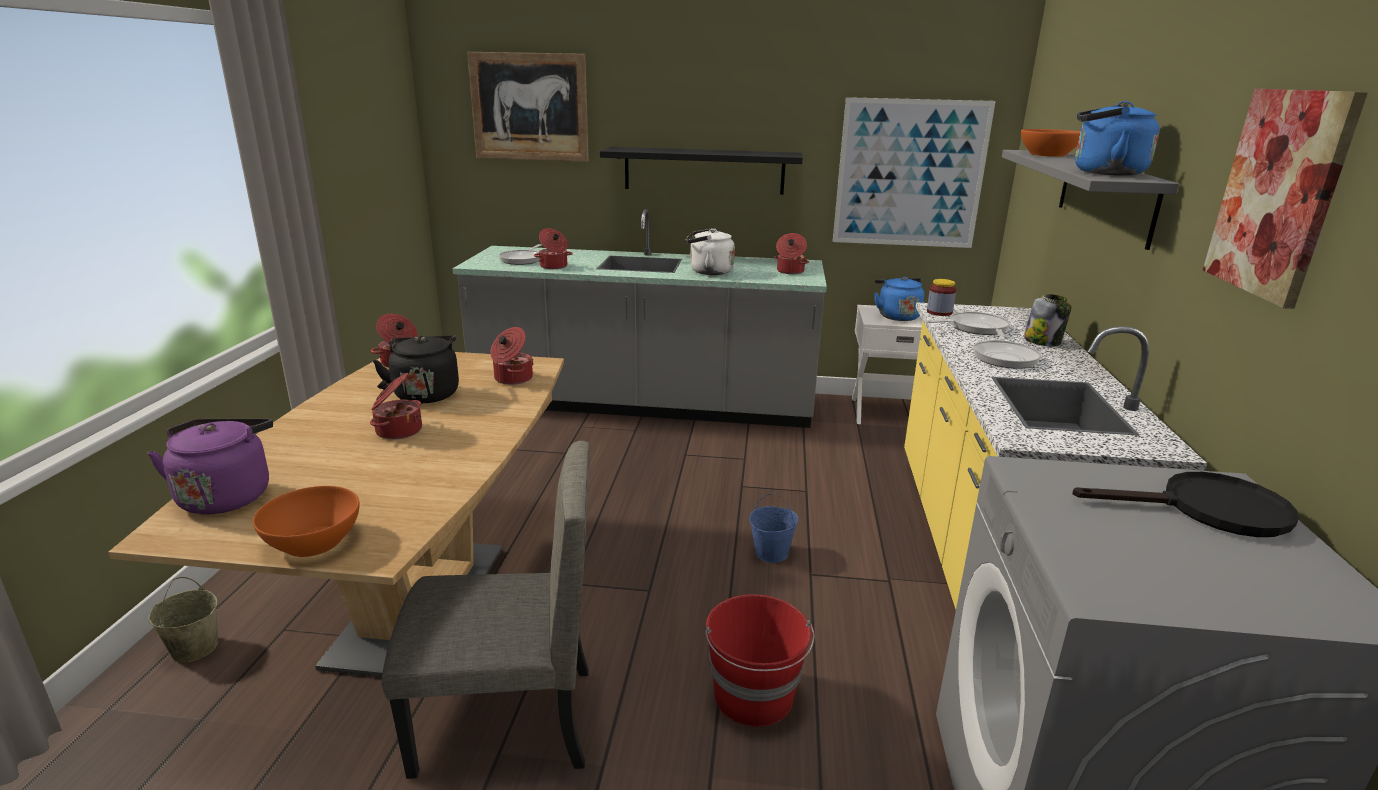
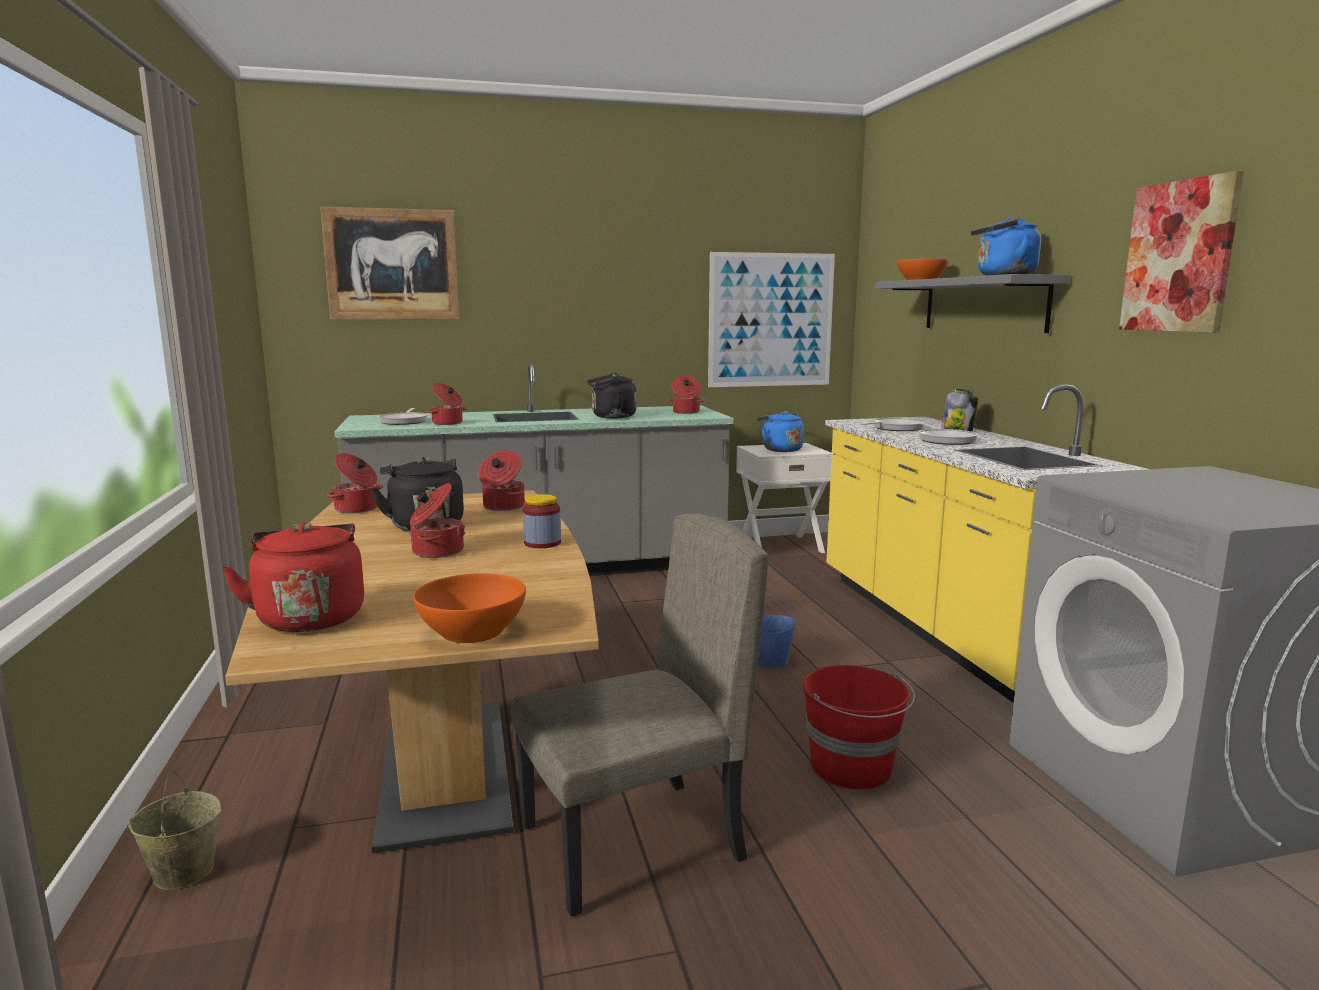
camera: 20 degrees left, 10 degrees down
purple kettle [147,419,273,515] -> red kettle [221,522,364,632]
black shelf [600,147,803,195] -> none
white kettle [686,228,735,275] -> black kettle [587,373,637,418]
jar [927,279,956,316] -> jar moved to [523,494,561,548]
black frying pan [1072,472,1299,537] -> none

